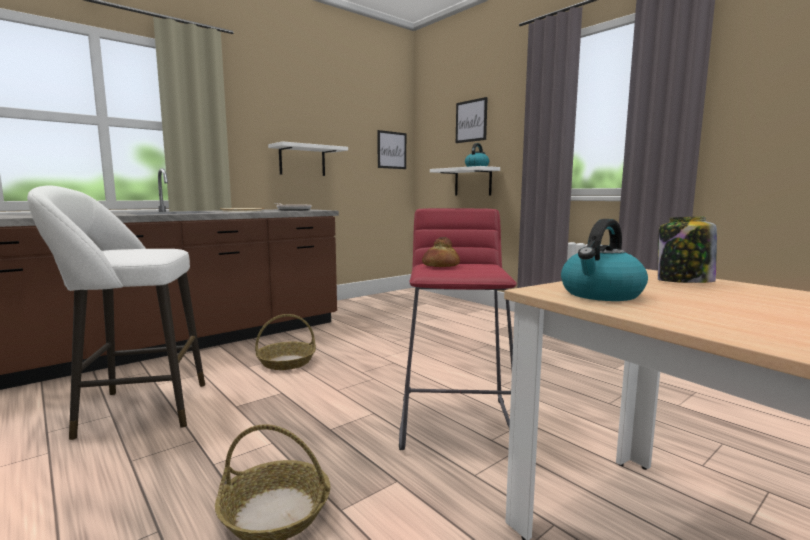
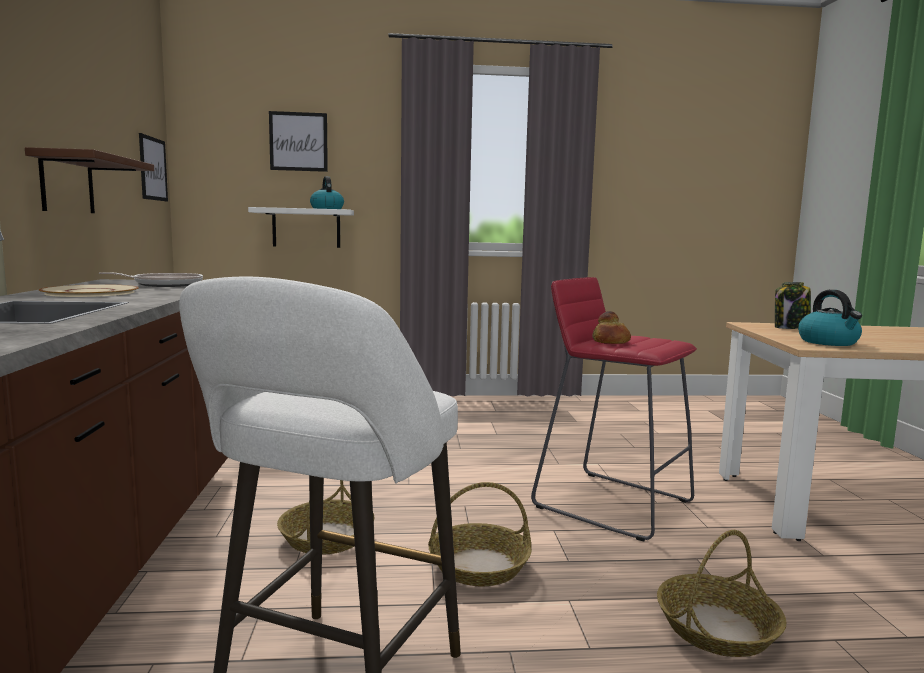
camera: 55 degrees left, 0 degrees up
white shelf [268,141,348,176] -> brown shelf [25,147,154,213]
none -> basket [428,482,532,587]

